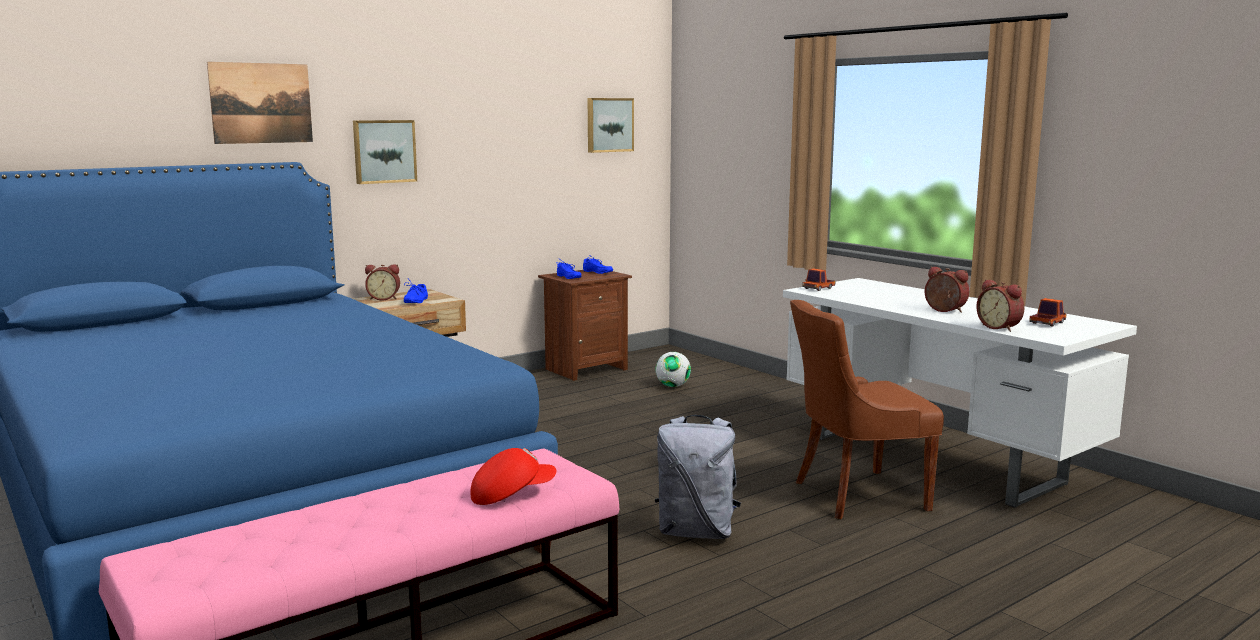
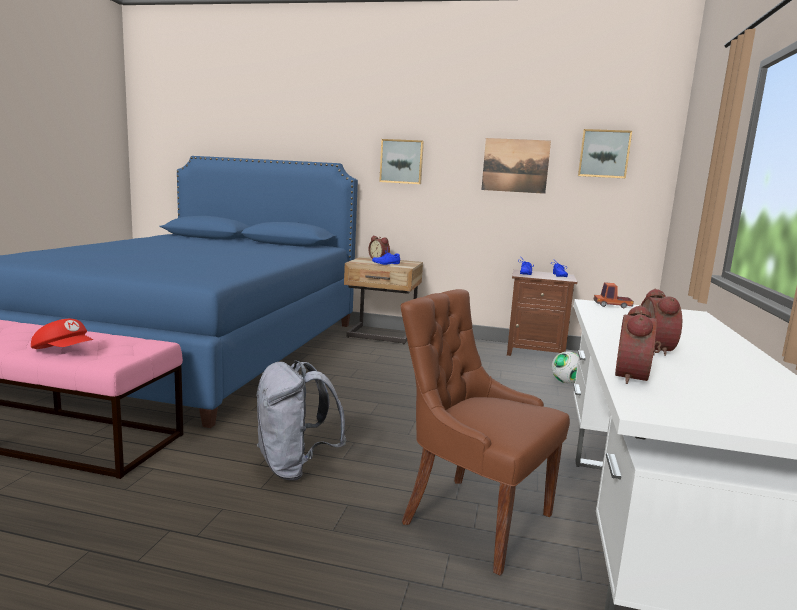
camera: 50 degrees right, 0 degrees up
picture [207,62,313,144] -> picture moved to [481,138,551,194]
toy truck [1029,298,1066,326] -> none

